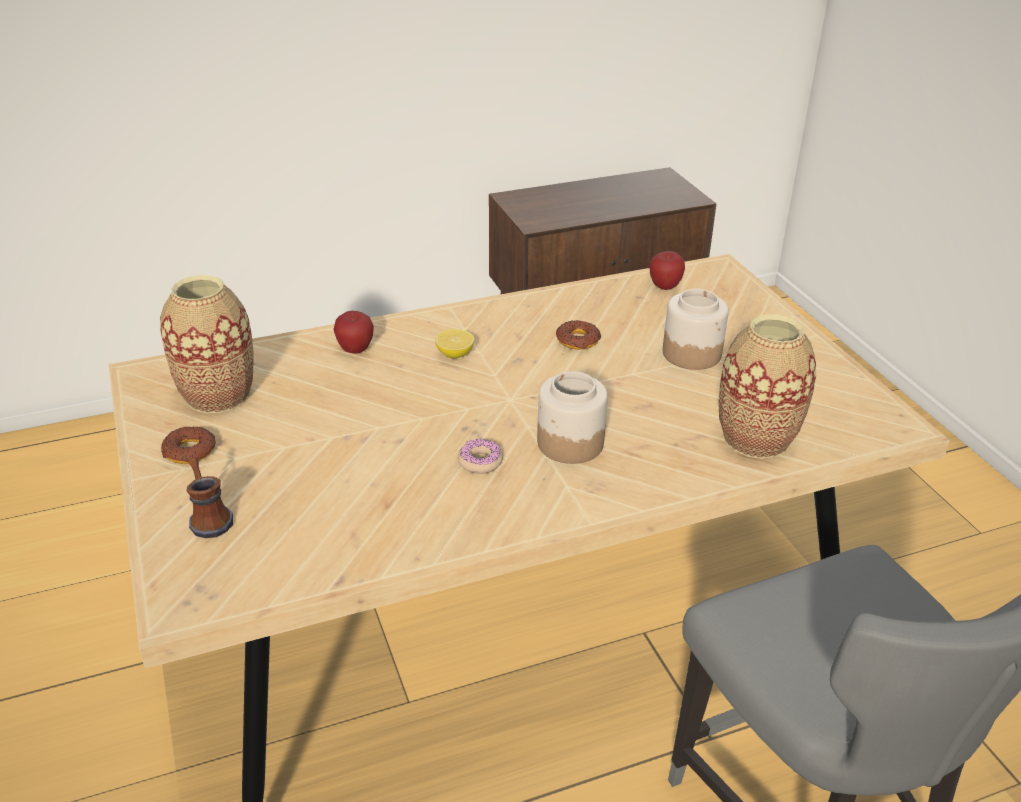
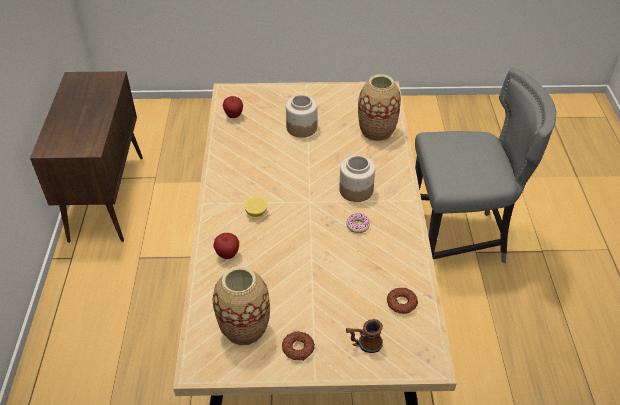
camera: 70 degrees left, 10 degrees up
donut [556,320,601,350] -> donut moved to [387,288,418,314]

